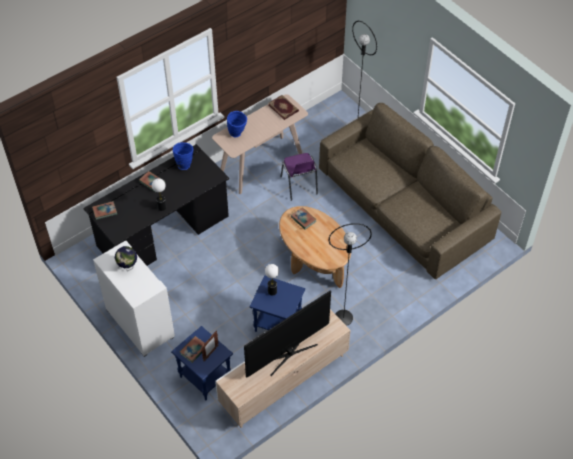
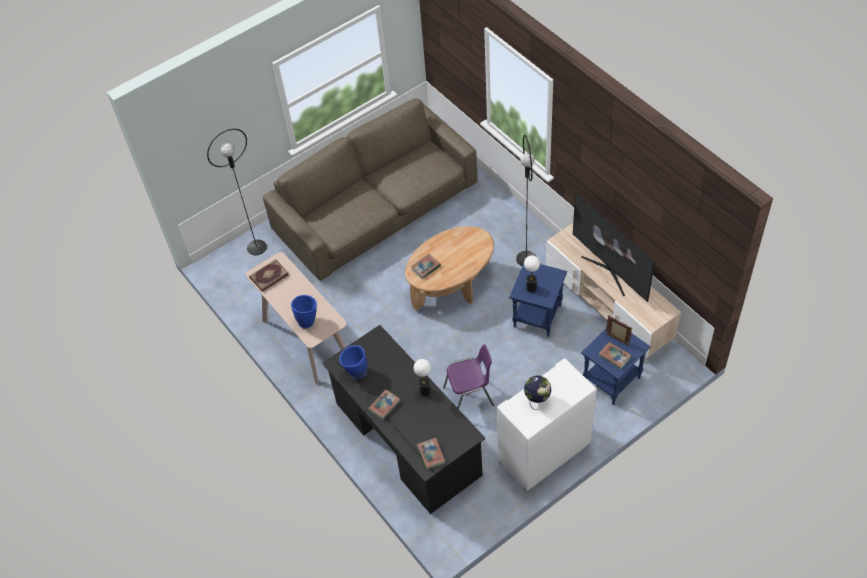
camera: 85 degrees left, 0 degrees up
purple chair [280,153,318,201] -> purple chair moved to [443,344,494,409]

